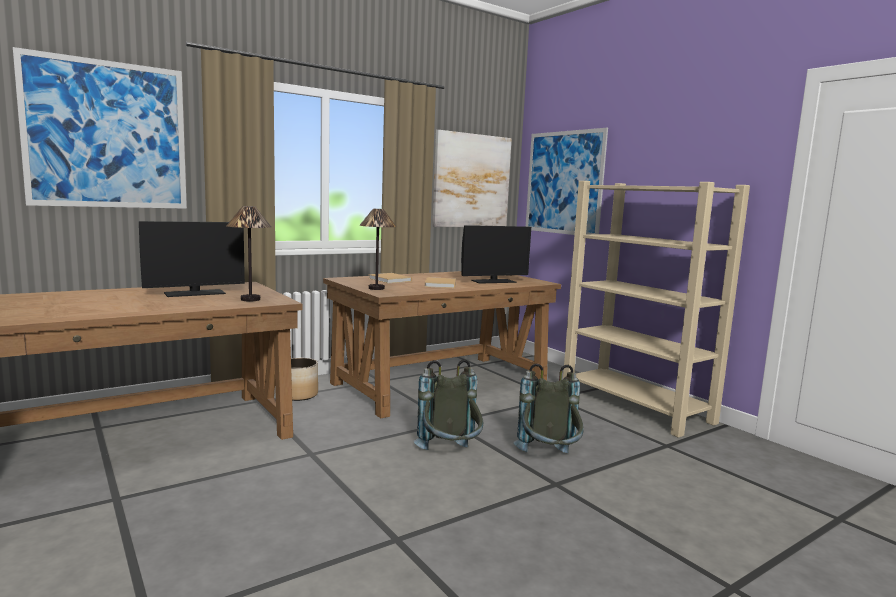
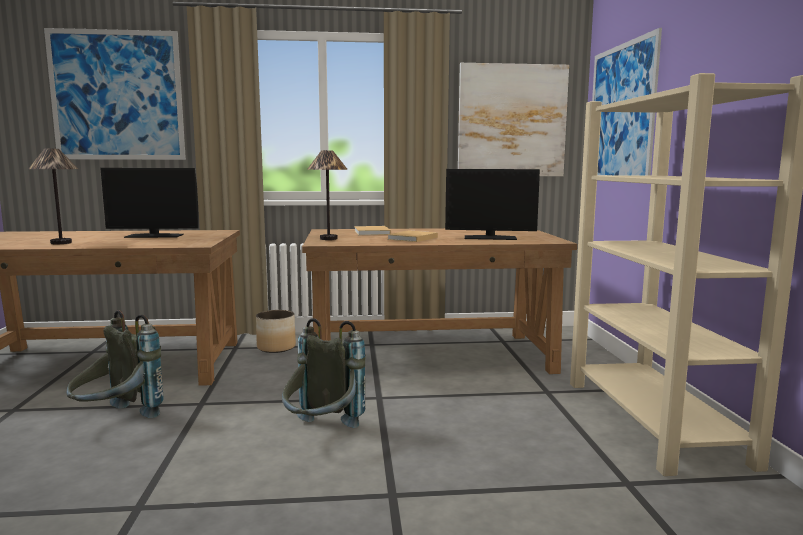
camera: 30 degrees right, 0 degrees up
table lamp [226,206,271,301] -> table lamp moved to [28,149,78,244]
grey backpack [514,363,584,453] -> grey backpack moved to [66,310,163,418]

